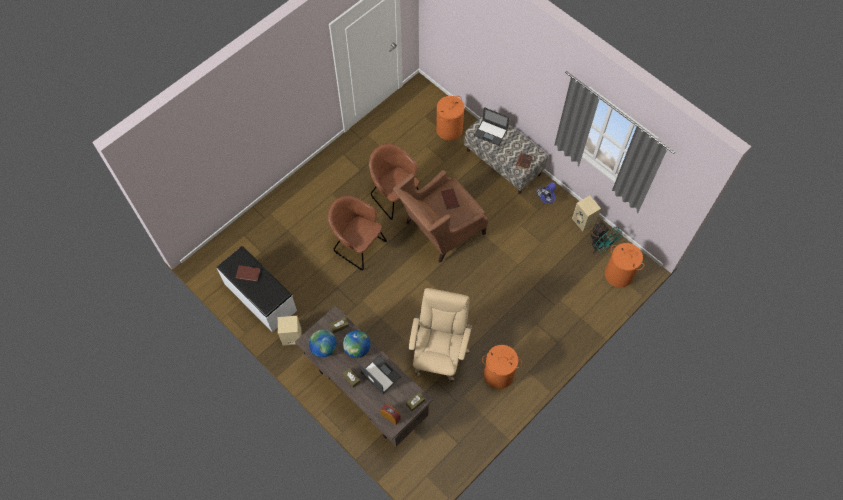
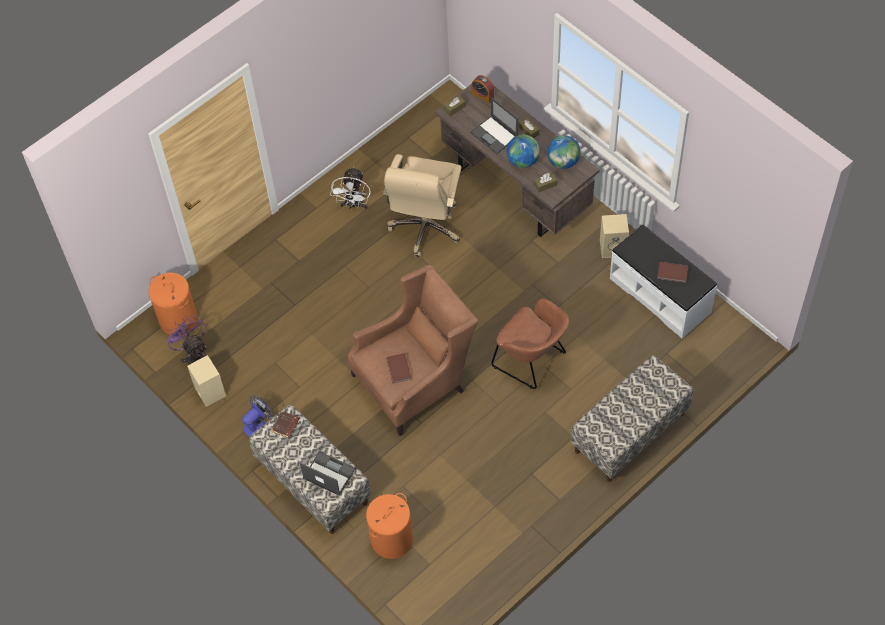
camera: 175 degrees left, 5 degrees down
brown armchair [369,143,419,220] -> none
orange laundry basket [482,345,522,389] -> white fan [330,167,371,210]
turquoise fan [590,222,622,253] -> purple fan [165,315,207,364]
none -> bench [571,355,693,482]

